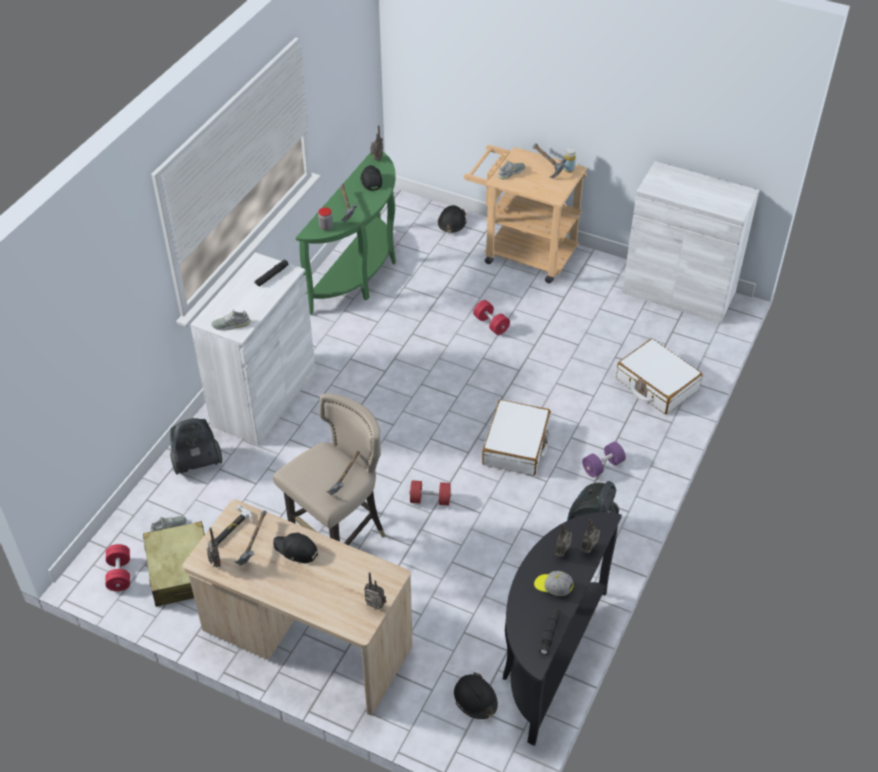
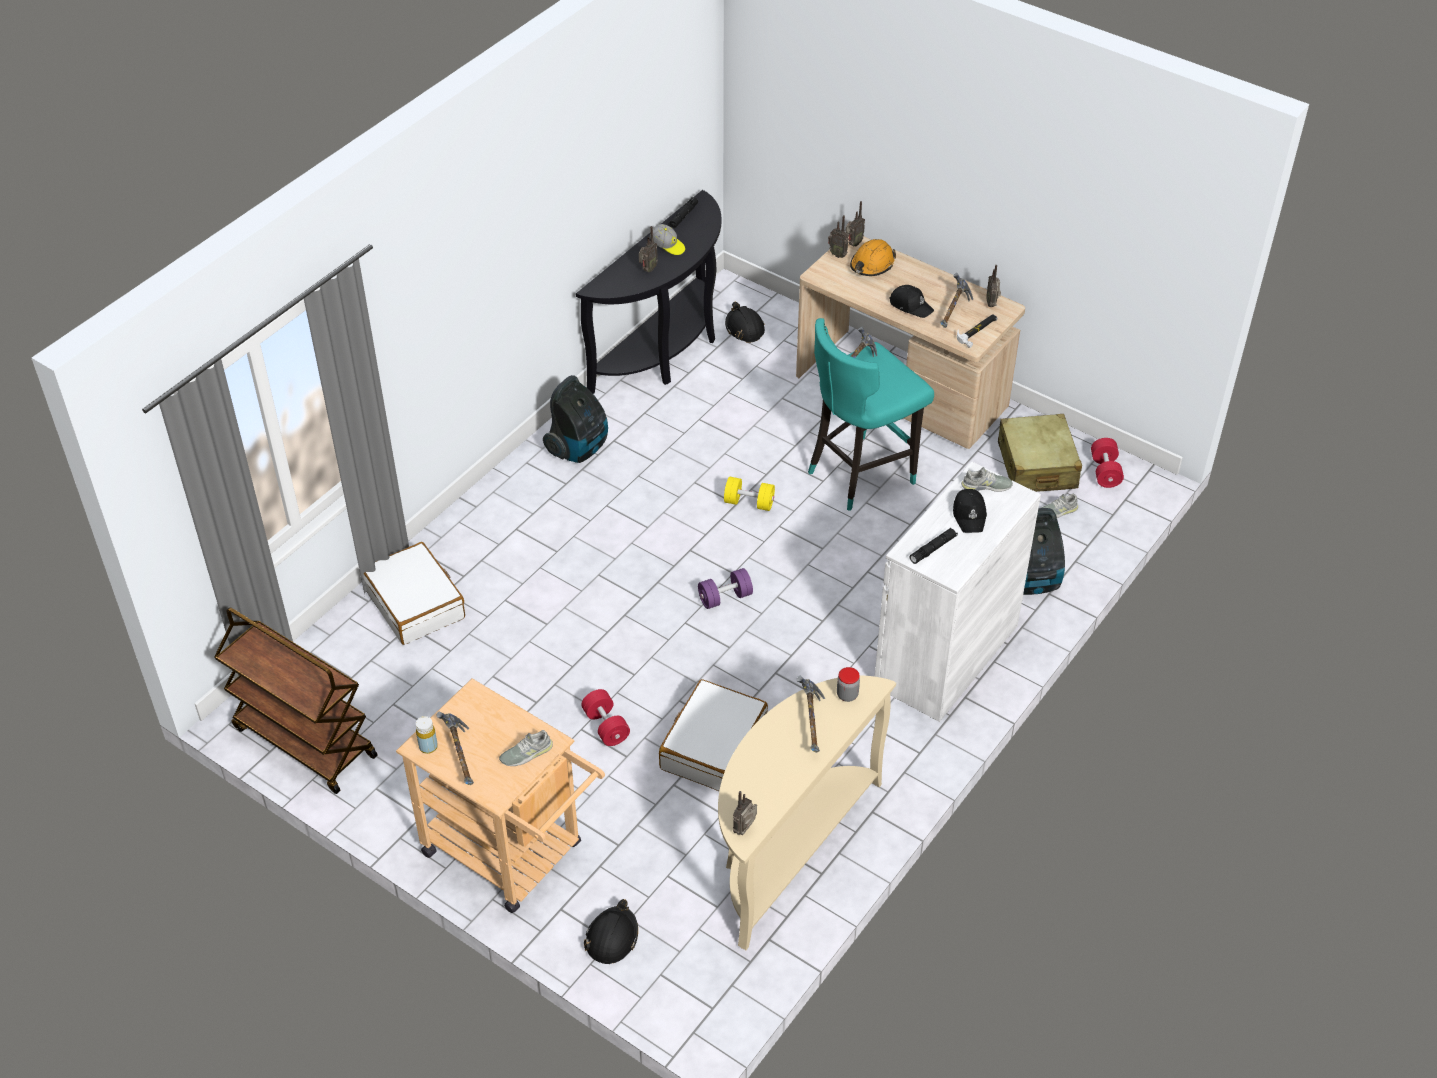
camera: 170 degrees left, 0 degrees up
beige stool [273,394,385,545] -> turquoise stool [808,318,934,511]
green console table [296,152,396,315] -> beige console table [718,675,896,950]
black cap [360,165,382,191] -> black cap moved to [953,489,987,533]
red dumbbell [409,480,452,505] -> yellow dumbbell [724,477,775,511]
white suitcase [482,400,551,476] -> white suitcase moved to [659,679,768,791]
radio [581,519,600,554] -> radio moved to [846,201,865,247]
purple dumbbell [582,442,626,478] -> purple dumbbell moved to [698,568,753,609]
white cabinet [622,161,759,324] -> brown cart [214,607,377,794]
none -> orange hard hat [850,239,896,276]

